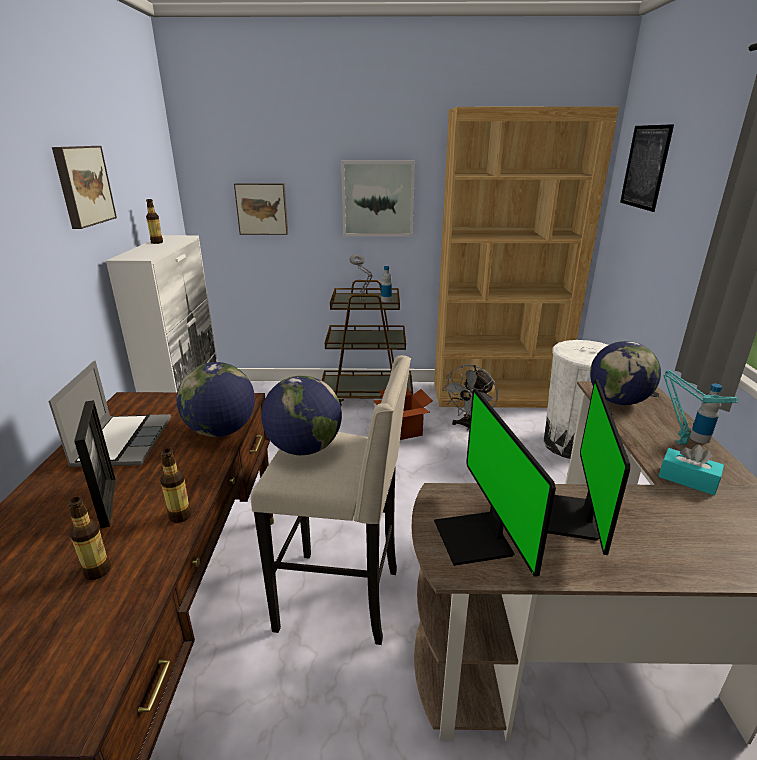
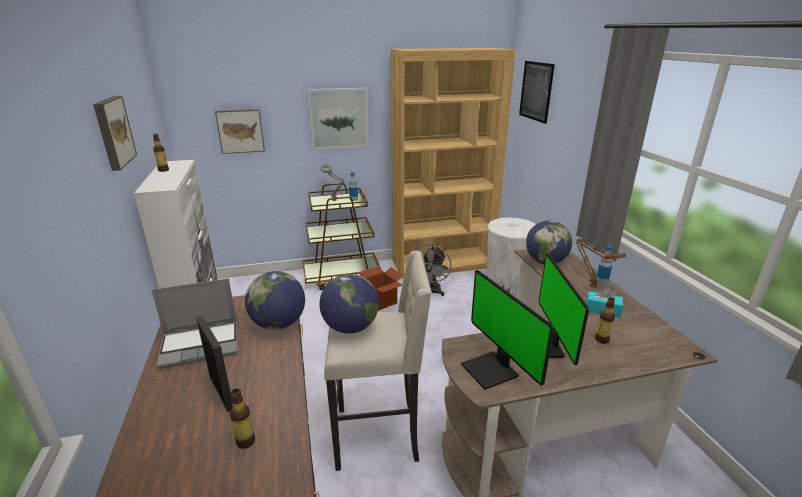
camera: 15 degrees left, 0 degrees up
laptop [48,360,171,467] -> laptop turned 90 degrees clockwise [152,278,237,369]
bottle [160,449,192,523] -> bottle moved to [595,298,615,344]
turquoise table lamp [663,370,738,445] -> brown table lamp [576,239,626,287]

